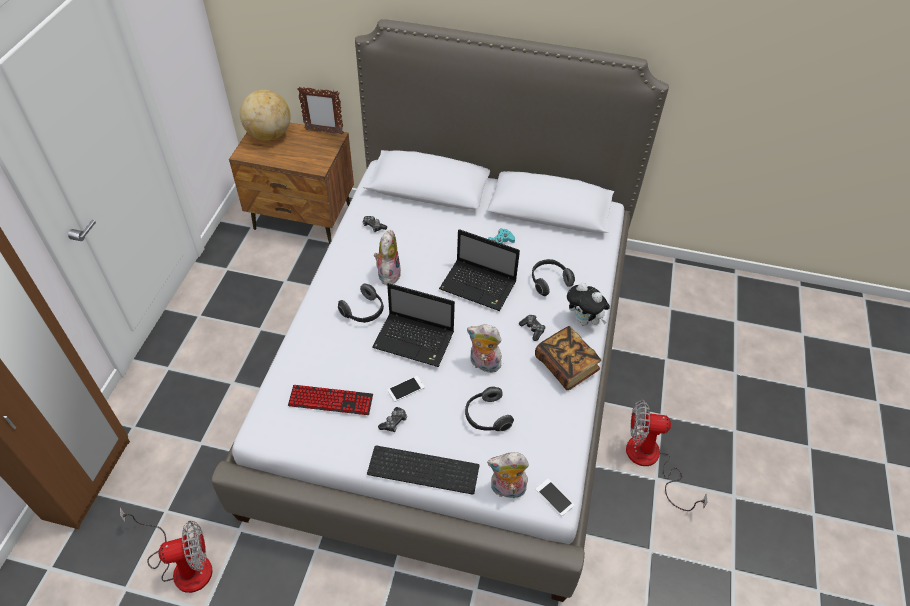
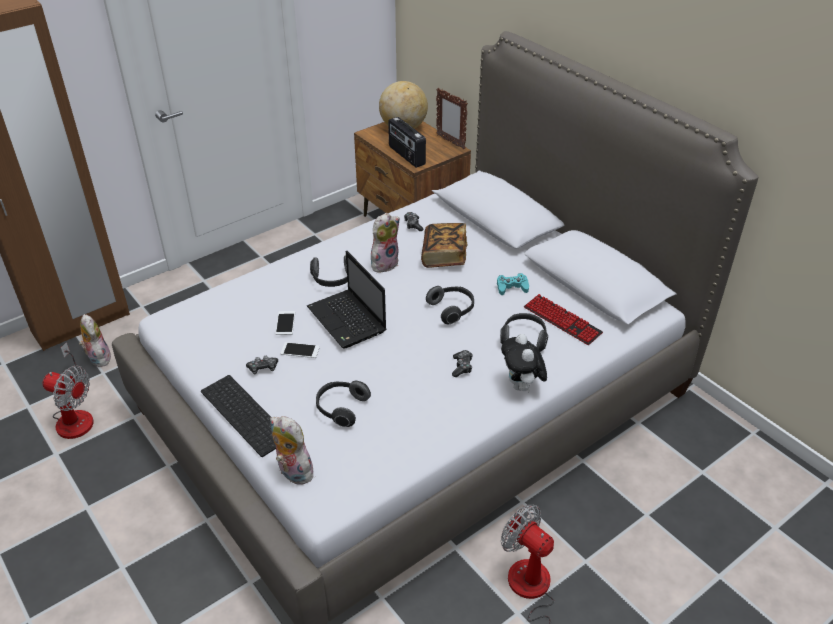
camera: 40 degrees right, 10 degrees down
keyboard [288,385,373,415] -> keyboard moved to [524,294,603,345]
laptop [439,229,520,311] -> headphones [426,286,474,324]
plush toy [467,324,502,373] -> plush toy moved to [79,314,113,367]
book [535,326,601,390] -> book moved to [421,223,468,268]
phone [536,479,574,516] -> phone moved to [275,311,295,335]
none -> radio [388,117,426,168]

